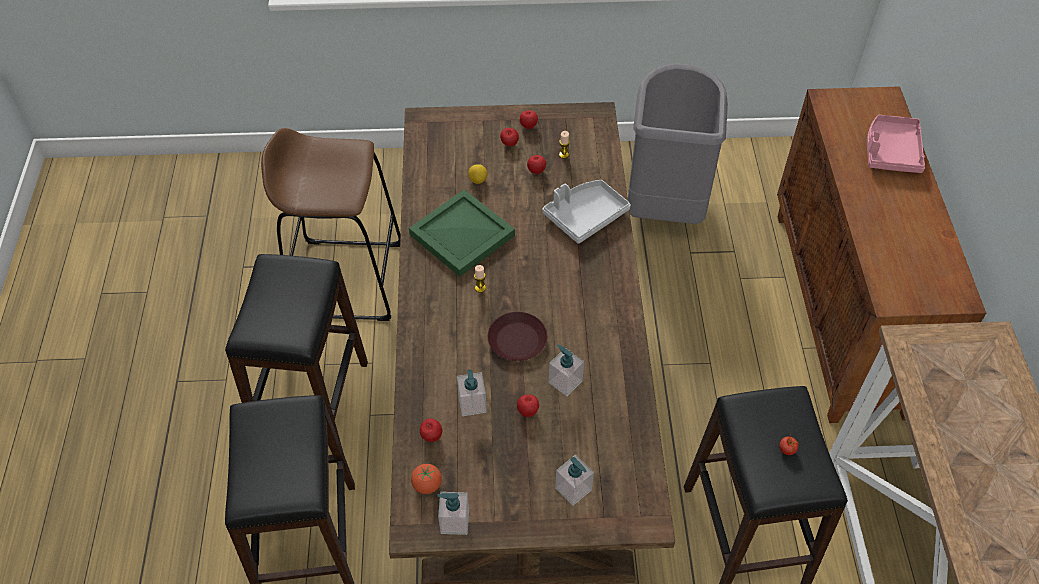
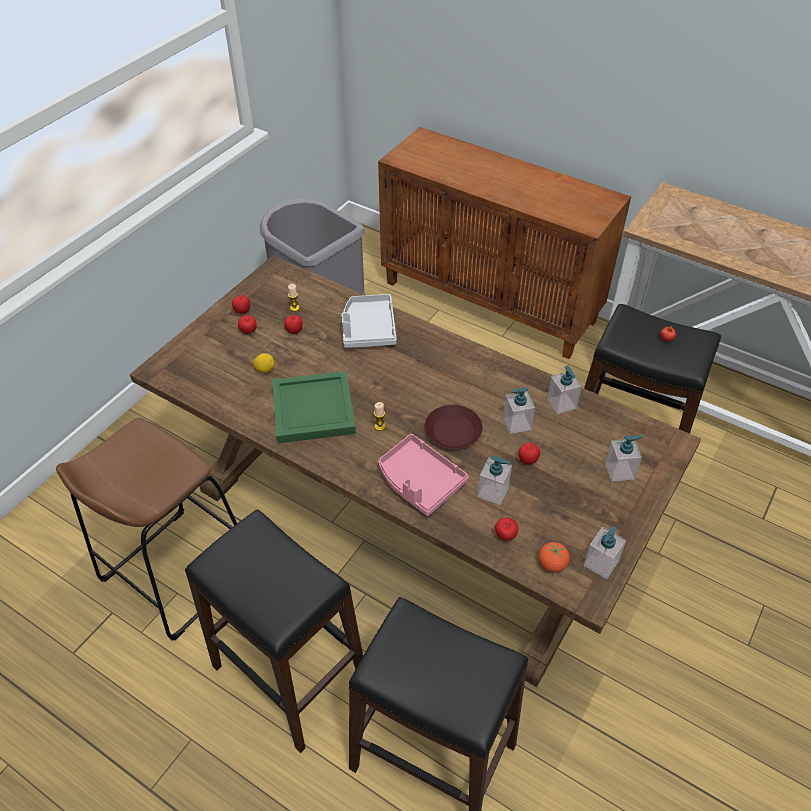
camera: 55 degrees left, 5 degrees down
pink tray [867,115,925,173] -> pink tray moved to [378,434,469,516]
none -> soap dispenser [547,365,582,414]

